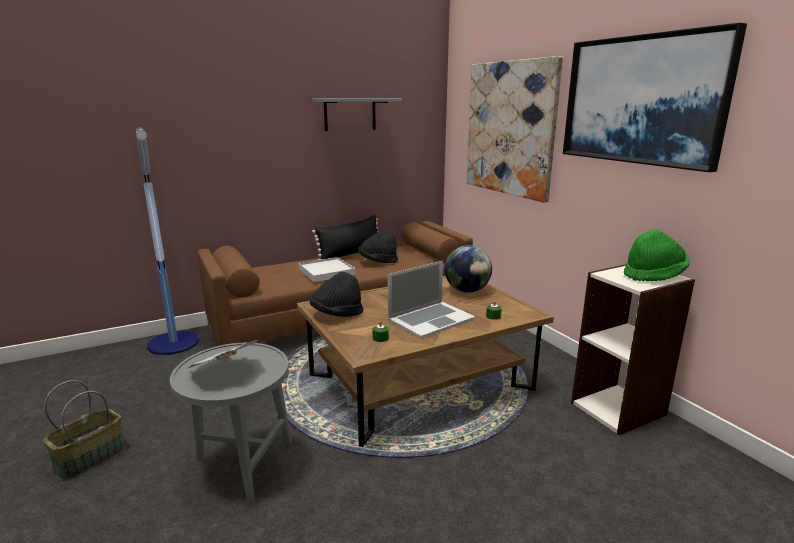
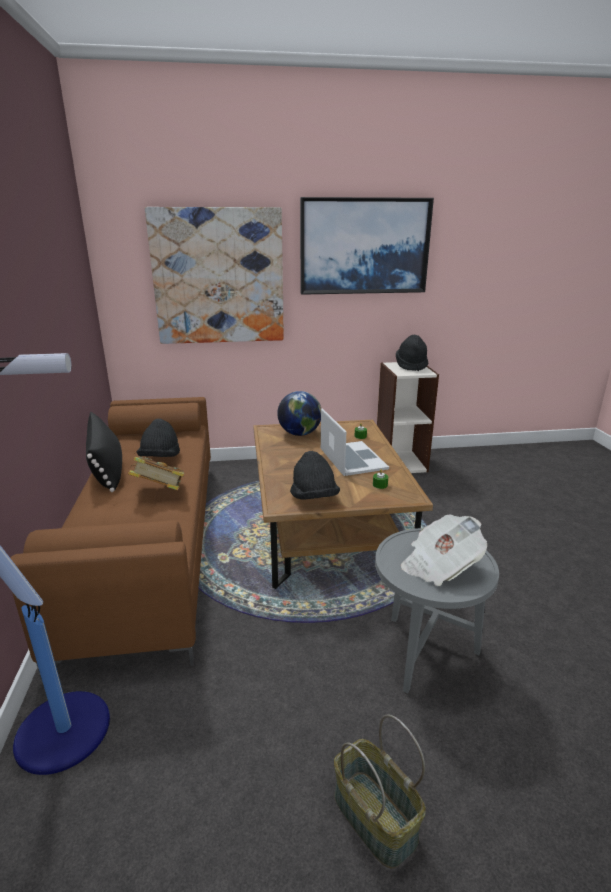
camera: 70 degrees left, 5 degrees up
white tray [298,257,356,282] -> book [128,457,184,490]
grey shelf [312,98,402,131] -> none
green hat [624,229,690,281] -> black hat [396,335,428,371]

